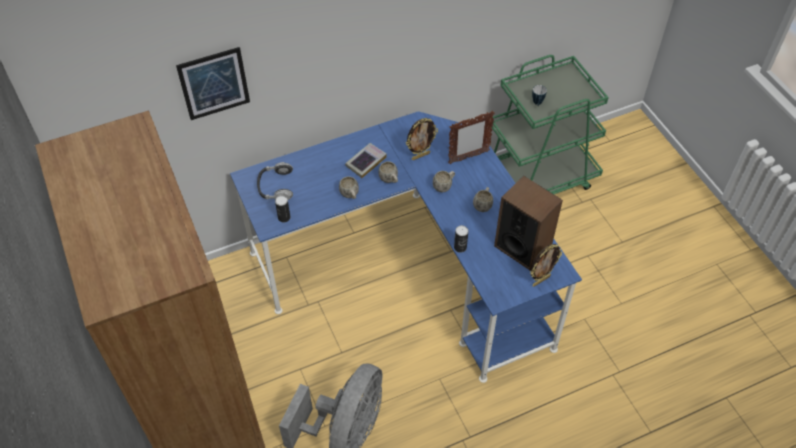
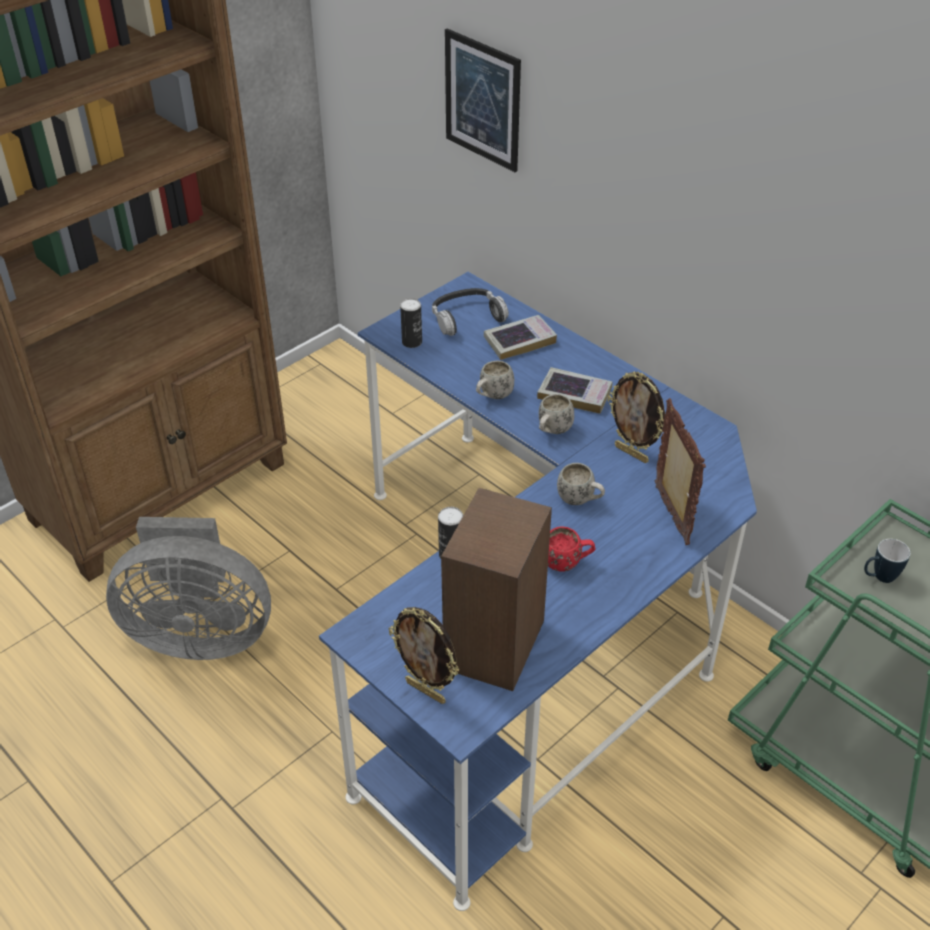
camera: 70 degrees right, 10 degrees down
picture frame [448,111,495,164] -> picture frame turned 150 degrees counterclockwise [655,398,706,545]
white mug [473,187,493,212] -> red mug [548,526,595,572]
none -> book [484,315,557,360]

